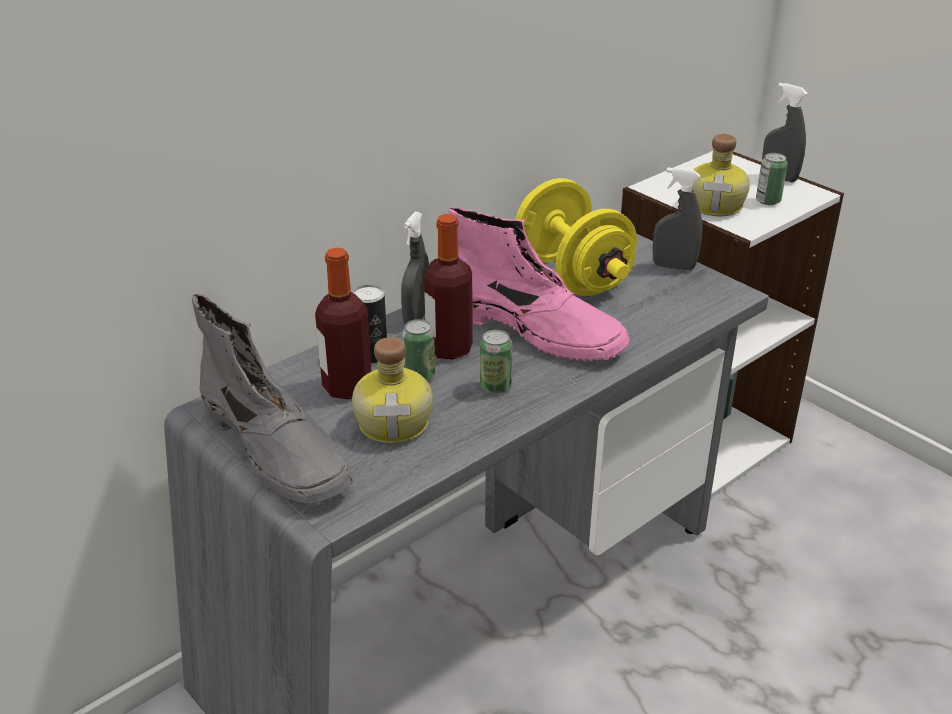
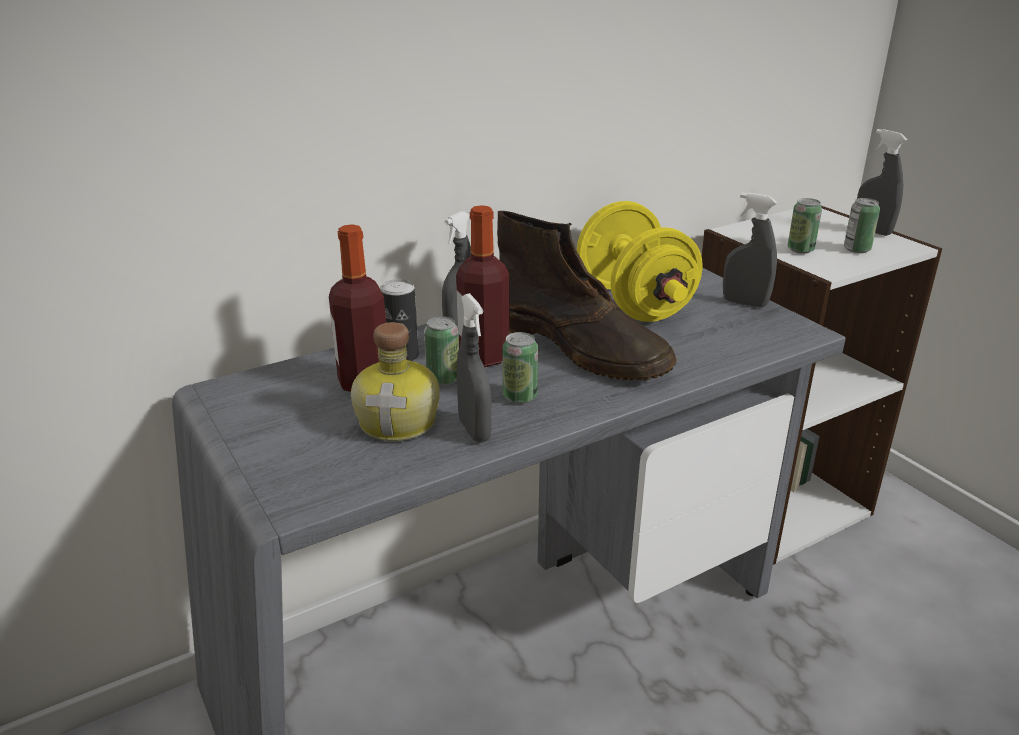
camera: 10 degrees right, 5 degrees down
grey boot [192,294,353,506] -> none
pink boot [449,207,629,361] -> brown boot [497,211,677,381]
bottle [692,134,750,216] -> can [787,198,822,254]
none -> grey spray bottle [457,293,492,442]

